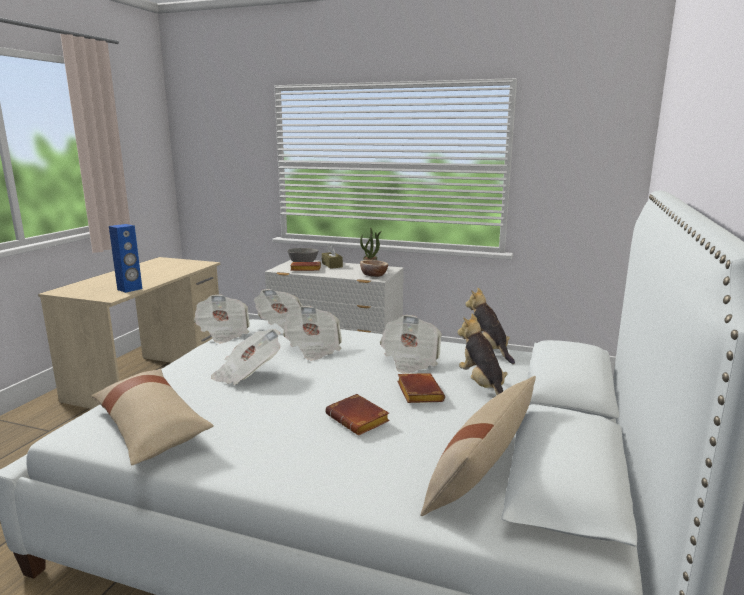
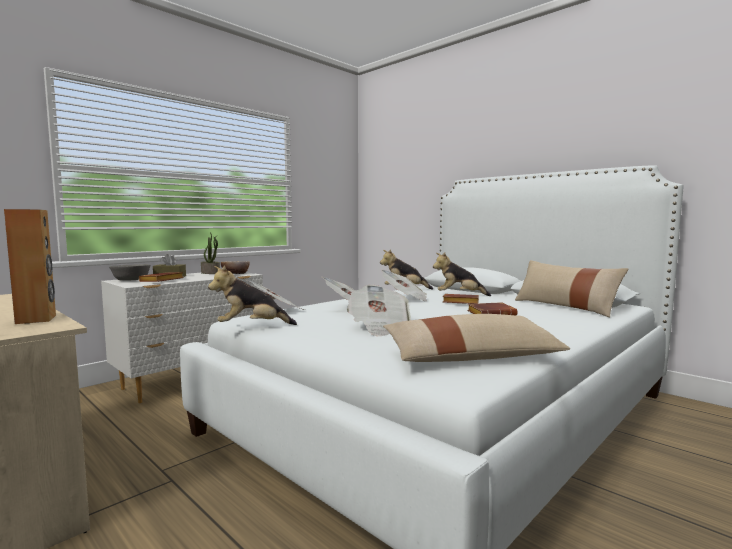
camera: 65 degrees left, 10 degrees down
blue speaker [109,224,142,293] -> brown speaker [4,209,56,324]
newspaper [194,294,250,343] -> plush toy [208,265,297,325]

